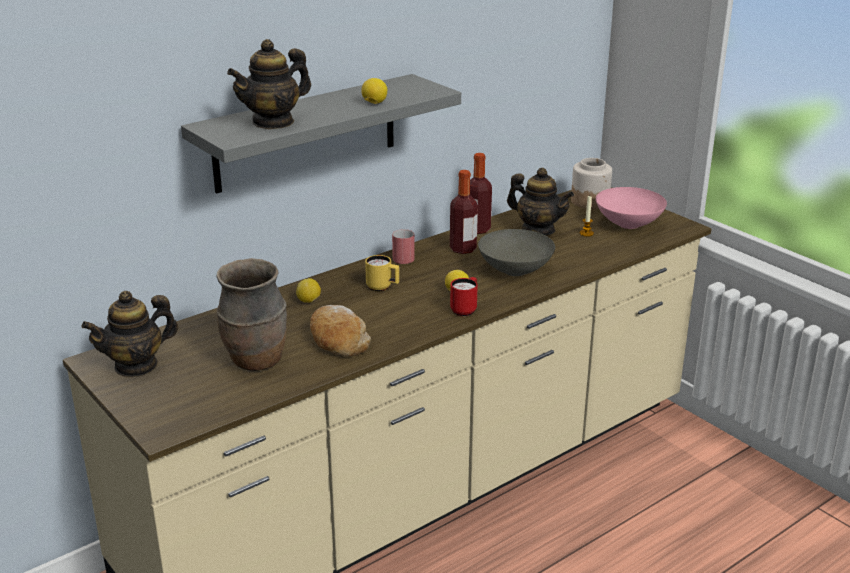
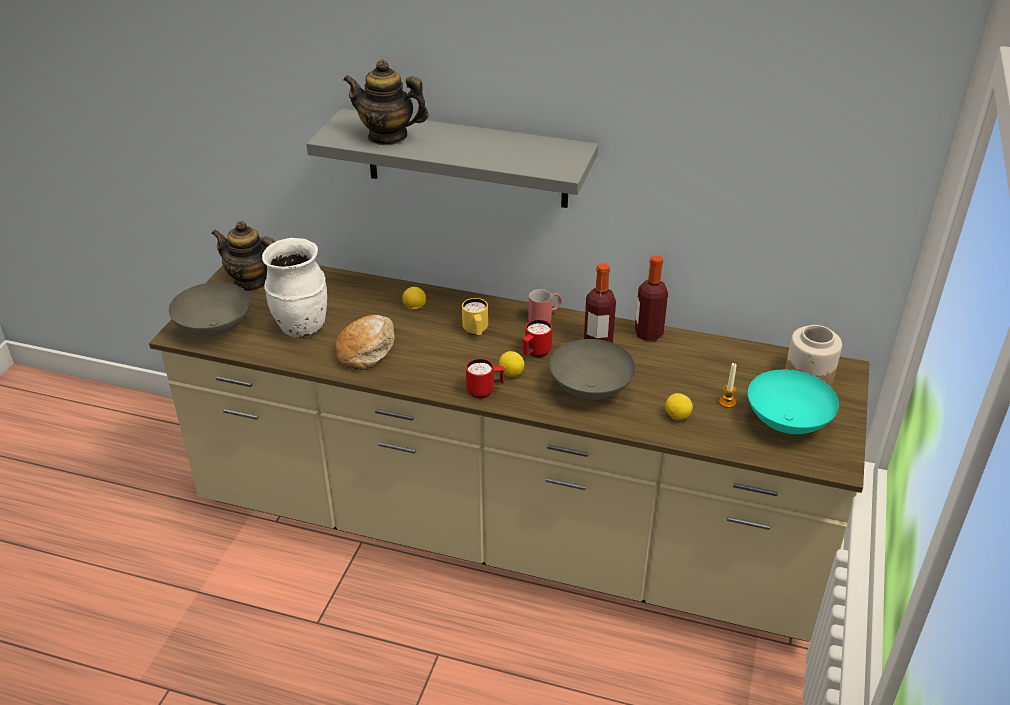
camera: 55 degrees right, 10 degrees up
brown vase [217,258,287,371] -> white vase [262,238,327,338]
lemon [361,78,387,104] -> lemon moved to [665,393,693,420]
teapot [507,168,574,235] -> none
pink bowl [596,187,667,229] -> turquoise bowl [748,369,839,434]
none -> grey bowl [169,282,250,336]
none -> red mug [522,319,552,357]

